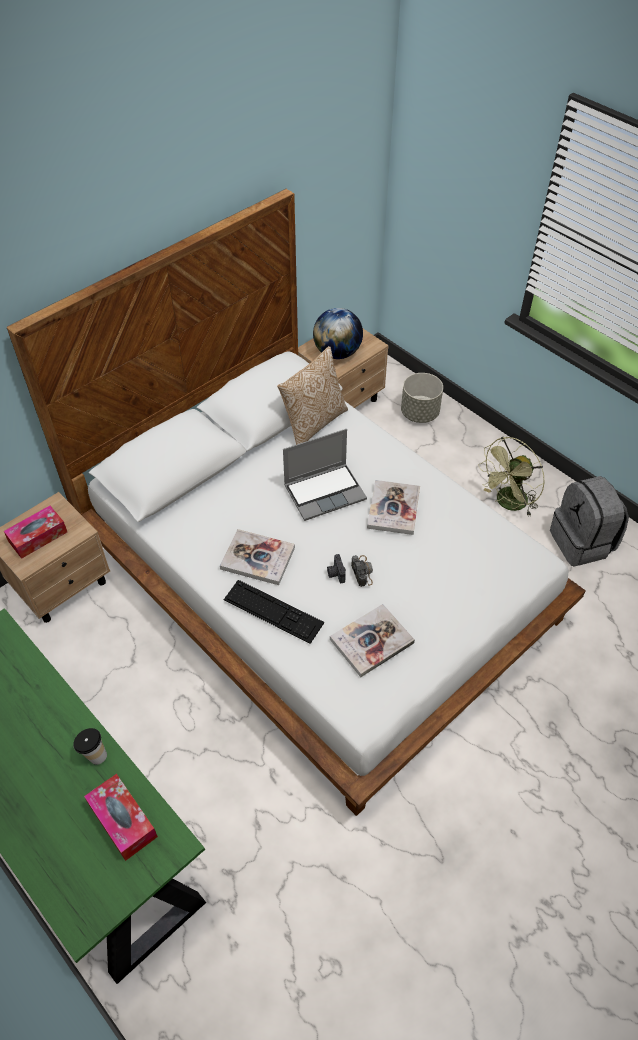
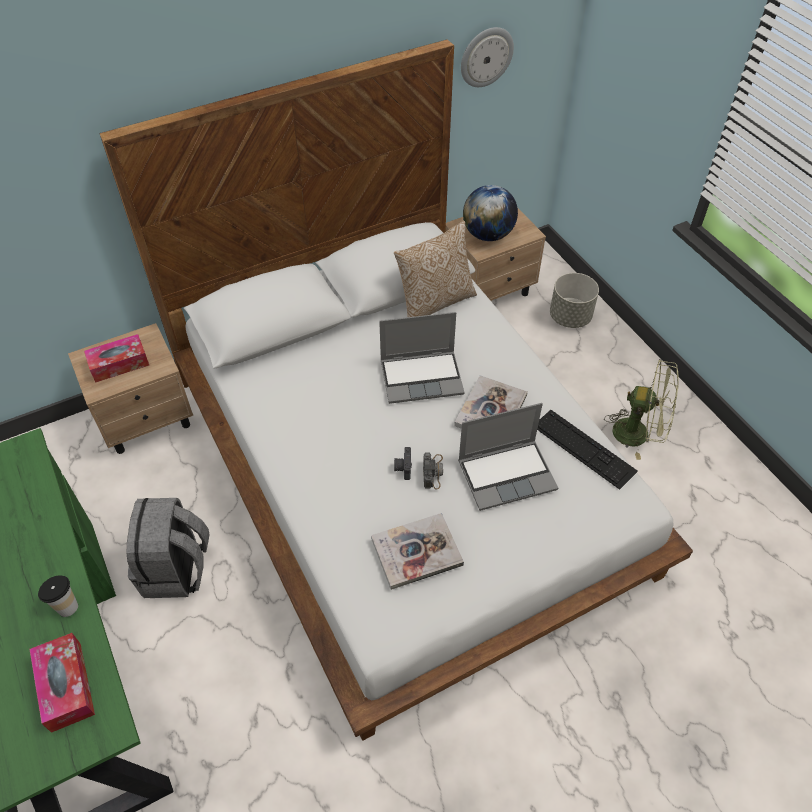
camera: 15 degrees right, 0 degrees up
book [220,529,295,585] -> none
keyboard [224,580,324,644] -> keyboard moved to [537,410,637,490]
green fan [478,437,545,517] -> green fan turned 135 degrees counterclockwise [604,359,679,460]
grey backpack [550,476,629,567] -> grey backpack moved to [127,498,210,598]
none -> laptop [458,403,558,511]
none -> wall clock [461,27,514,87]

